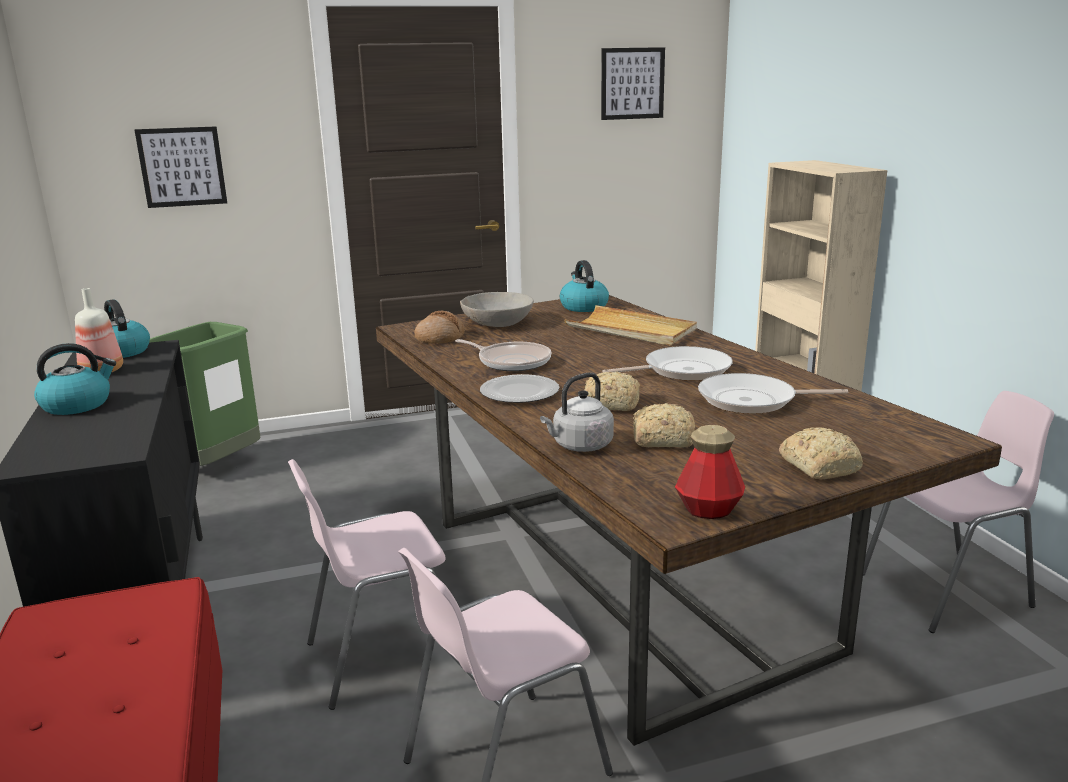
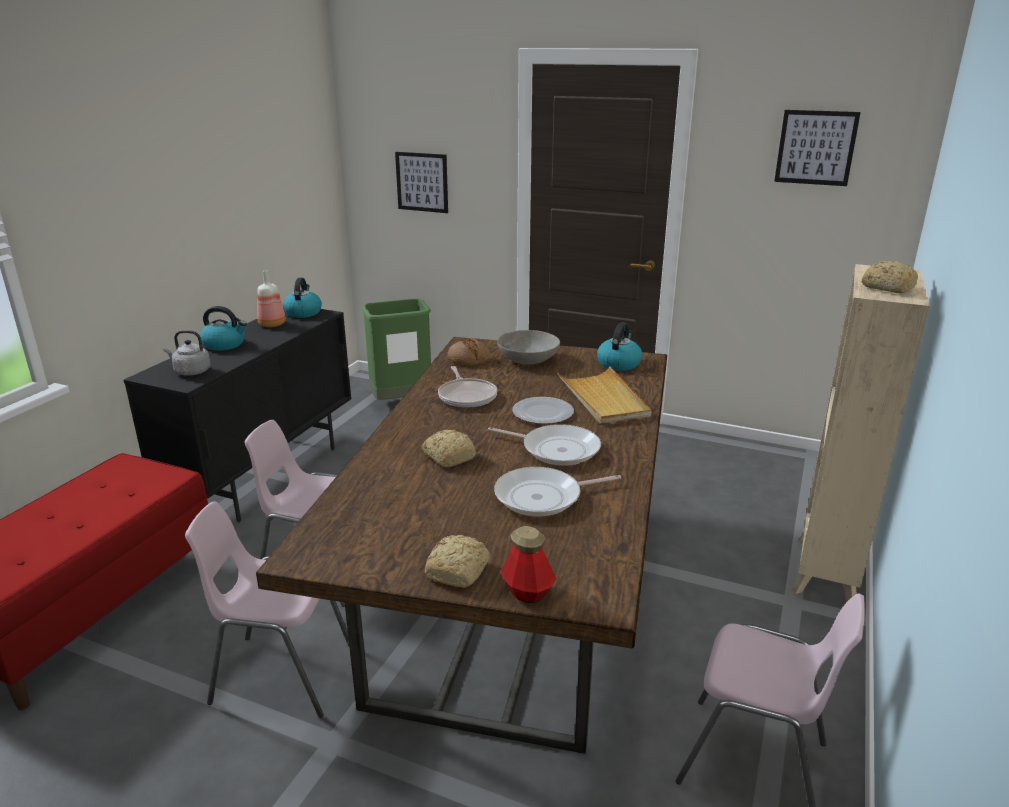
camera: 40 degrees right, 5 degrees up
plate [480,374,560,403] -> plate moved to [512,397,574,424]
grey kettle [540,372,614,452] -> grey kettle moved to [163,330,211,376]
bread [633,403,695,448] -> bread moved to [861,261,918,293]
bottle [675,425,745,519] -> bottle moved to [501,526,556,603]
frying pan [698,373,848,414] -> frying pan turned 60 degrees counterclockwise [494,467,621,516]

